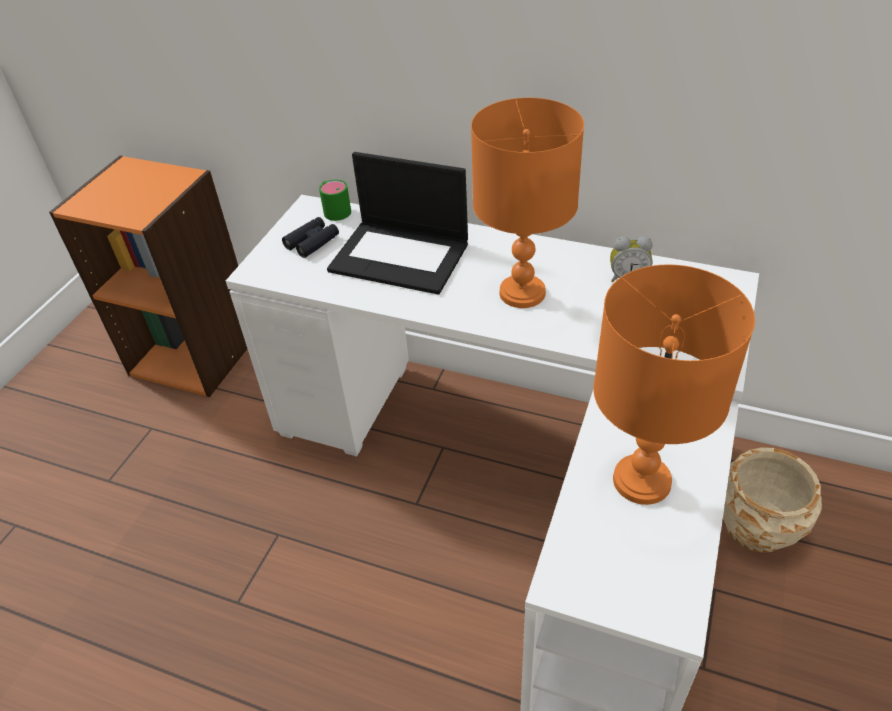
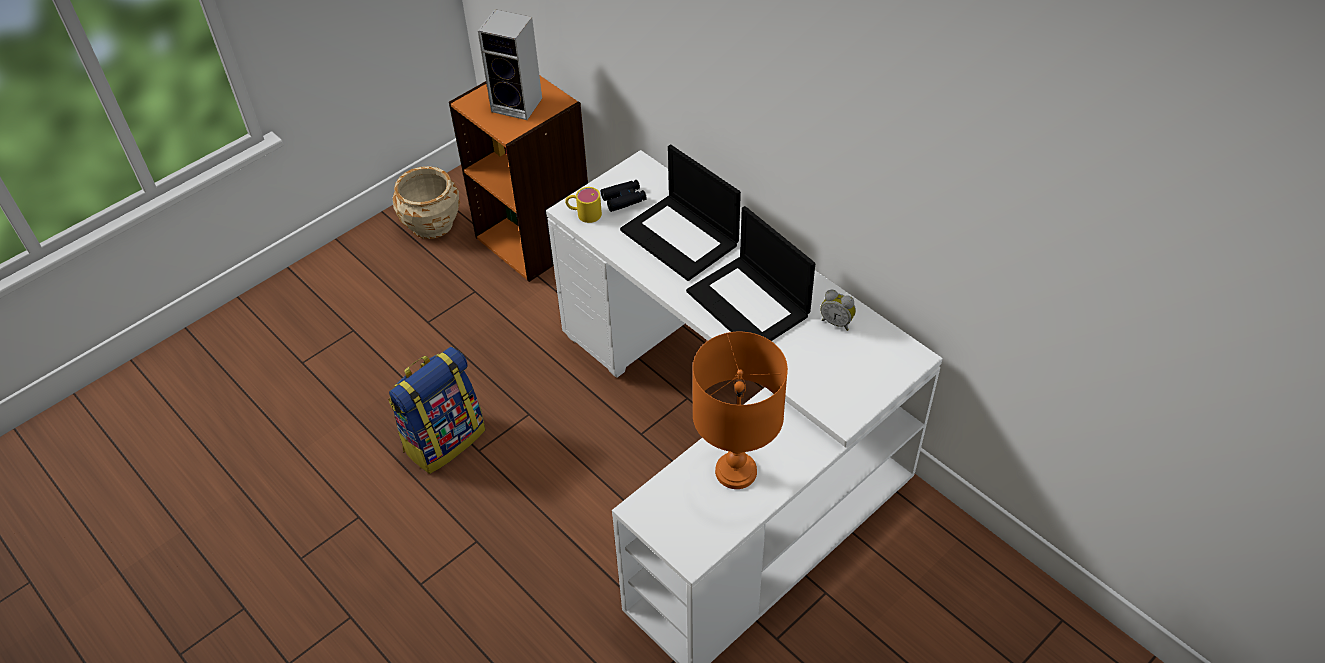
camera: 25 degrees right, 5 degrees up
green mug [319,180,351,221] -> none
orange table lamp [471,98,584,308] -> laptop [686,206,815,341]
beige planter [723,447,822,553] -> beige planter moved to [393,166,460,239]
none -> backpack [388,347,485,474]
none -> speaker [478,9,542,120]
none -> yellow mug [565,187,602,223]

